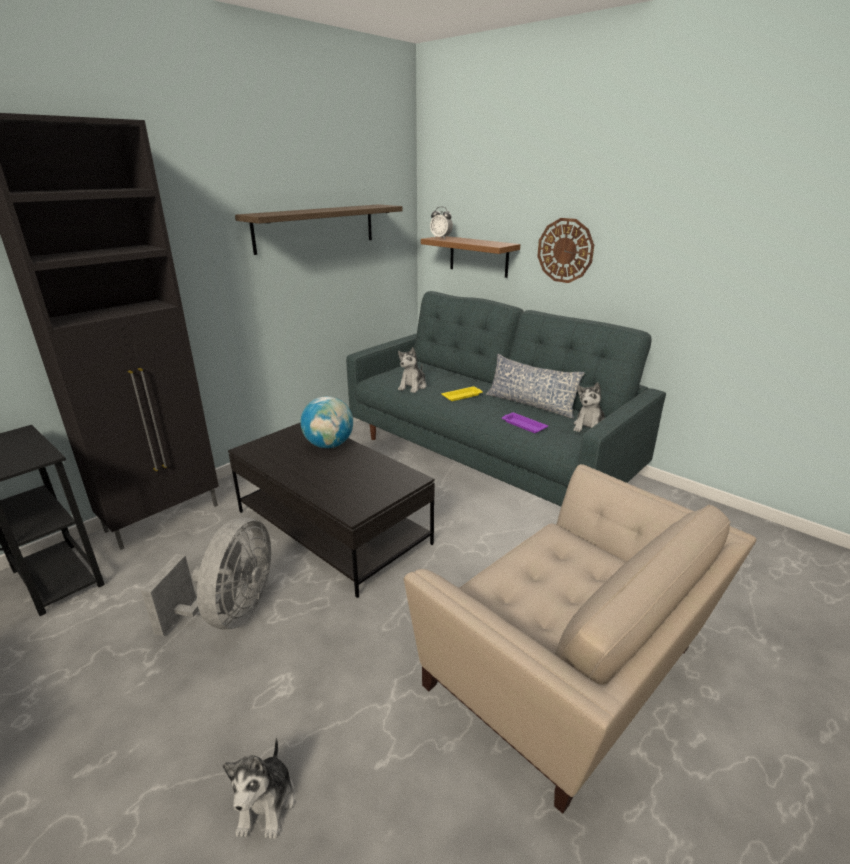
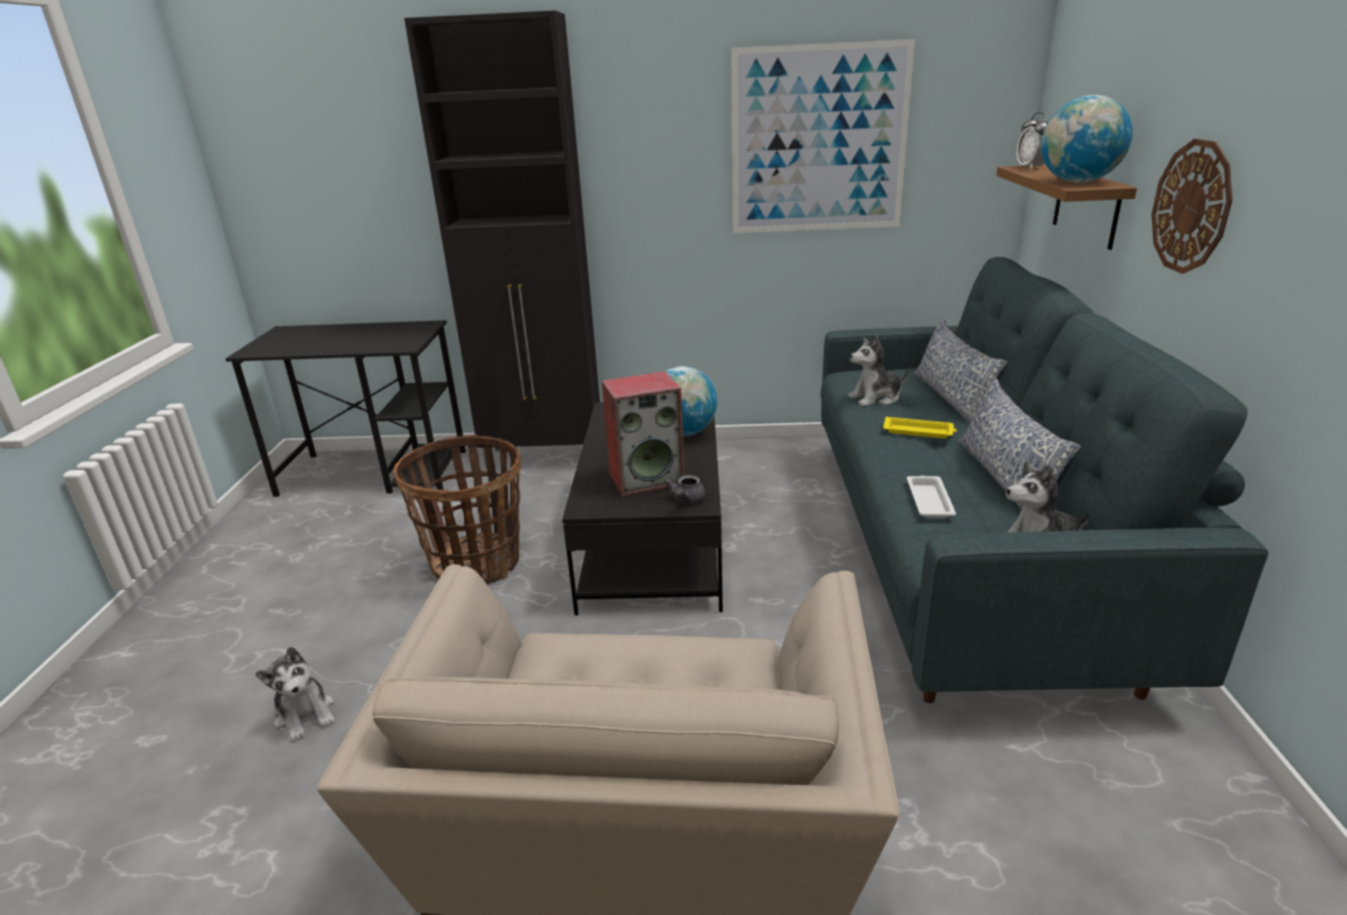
camera: 50 degrees right, 0 degrees up
grey fan [141,517,271,636] -> basket [394,435,521,584]
plush toy [223,738,295,840] -> plush toy turned 90 degrees counterclockwise [255,647,335,742]
shelf [235,204,403,255] -> picture [731,39,915,233]
purple tray [502,413,548,433] -> white tray [907,476,956,518]
none -> speaker [602,371,685,497]
none -> grey teapot [664,475,706,504]
none -> pillow [914,319,1008,423]
none -> globe [1041,95,1133,183]

